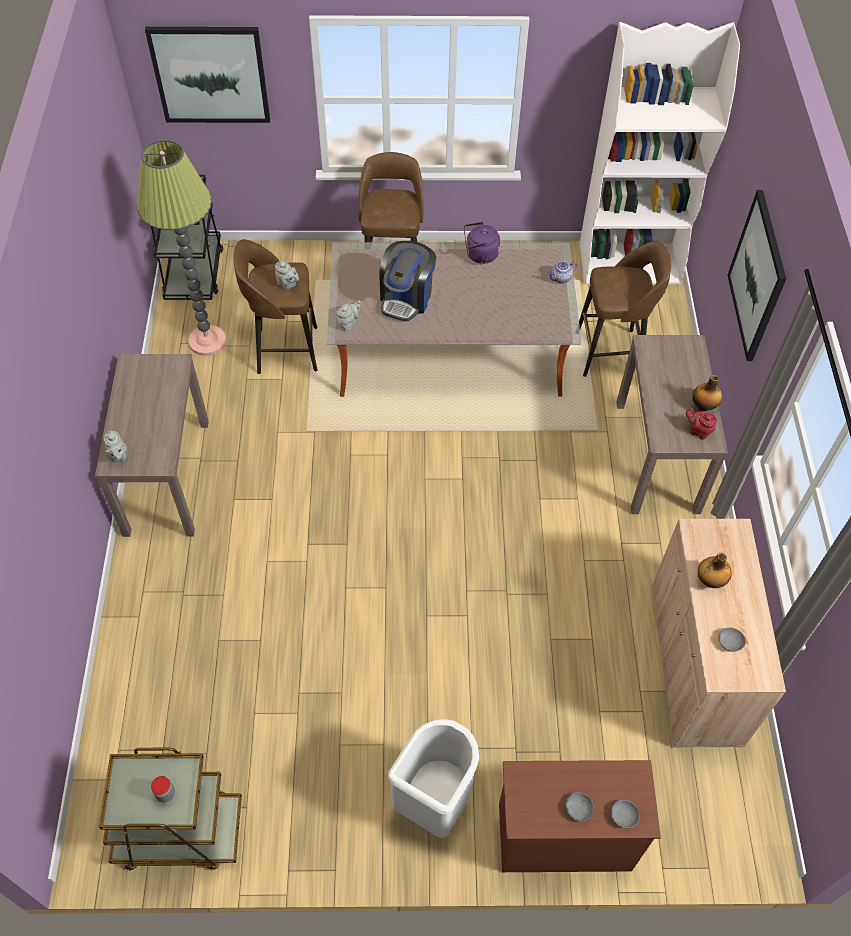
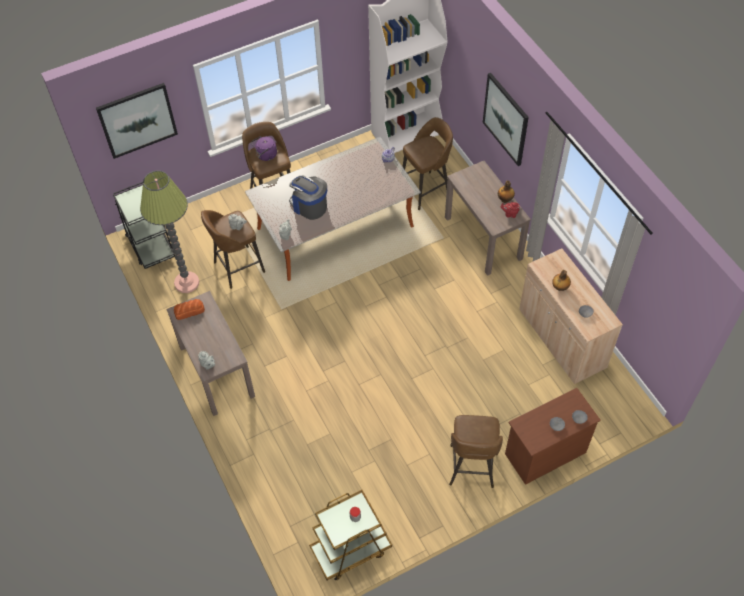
camera: 25 degrees left, 0 degrees up
coffee machine [379,241,436,321] -> coffee machine turned 135 degrees clockwise [289,176,327,220]
white trash can [388,719,479,838] -> brown stool [449,415,503,488]
purple kettle [464,222,500,264] -> purple kettle moved to [251,136,277,161]
none -> bread [174,299,205,320]

